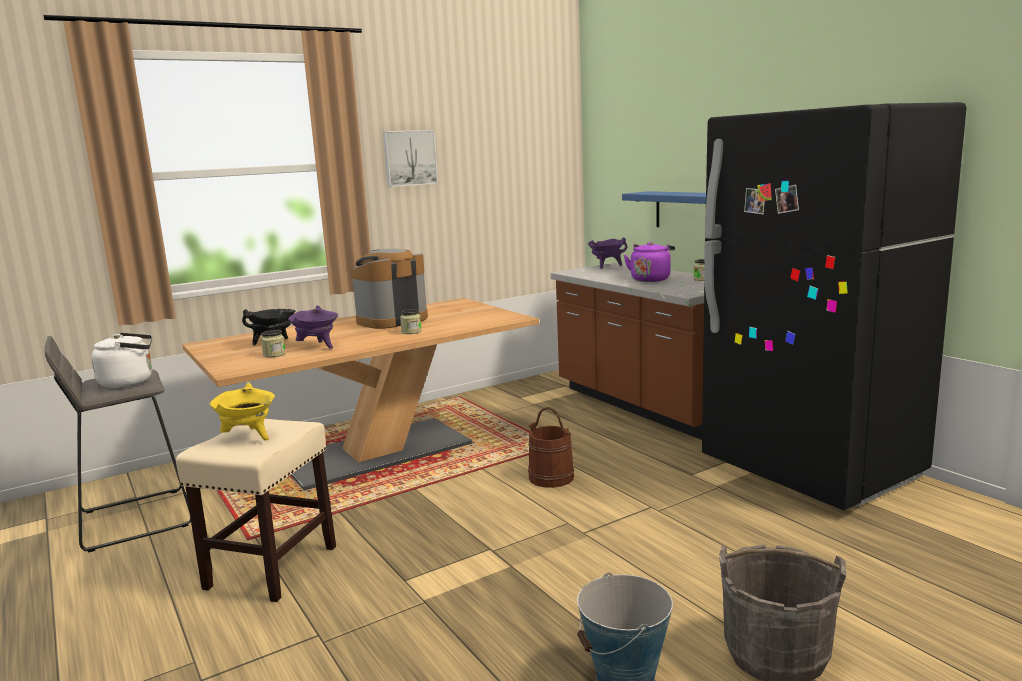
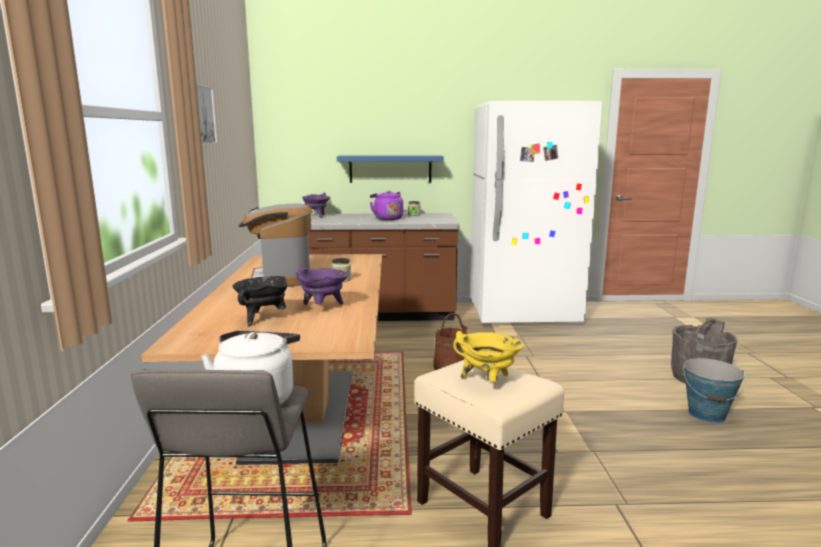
camera: 60 degrees left, 0 degrees up
jar [261,330,286,357] -> none
black fridge [702,102,967,510] -> white fridge [470,101,603,323]

